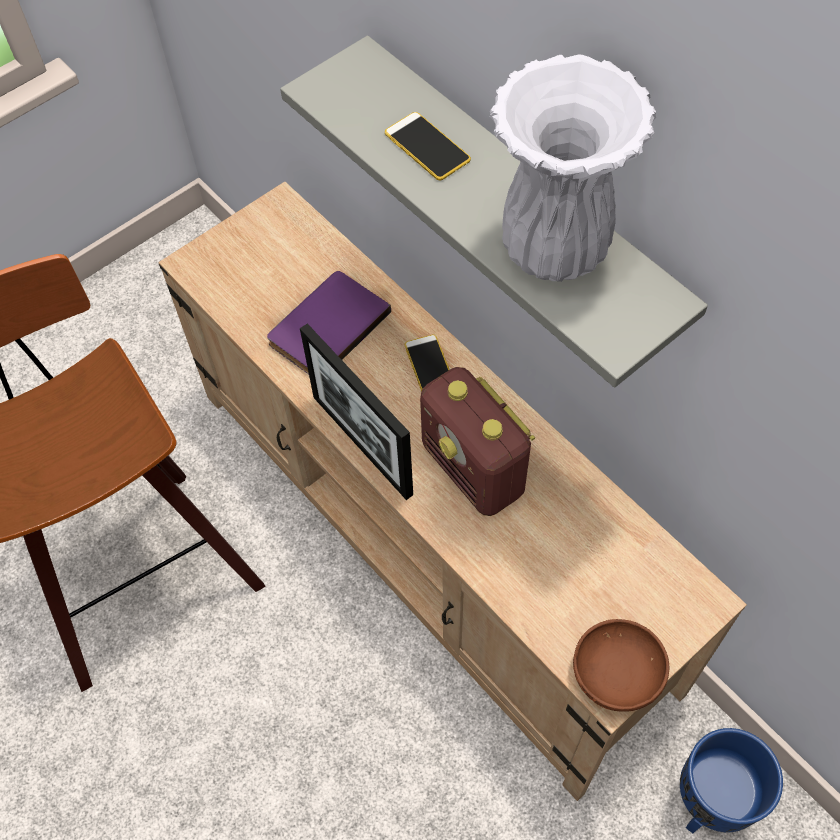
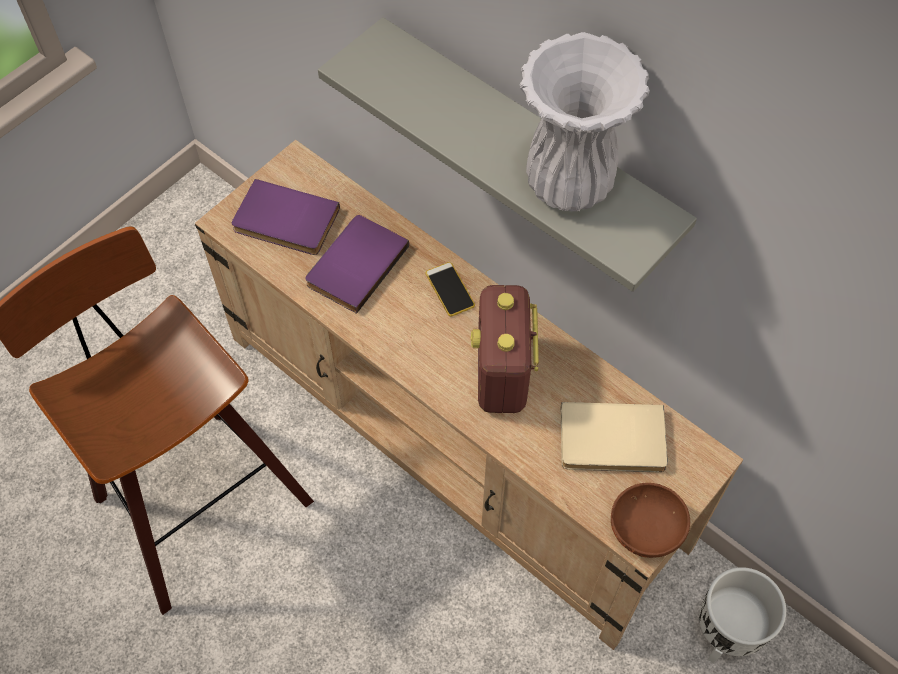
camera: 10 degrees left, 0 degrees up
picture frame [300,323,413,500] -> none
phone [385,112,471,180] -> none
radio [420,367,535,516] -> radio turned 45 degrees clockwise [471,285,539,413]
blue planter [680,728,783,833] -> white planter [699,567,786,663]
none -> purple book [232,179,340,255]
none -> beige book [561,402,668,472]

